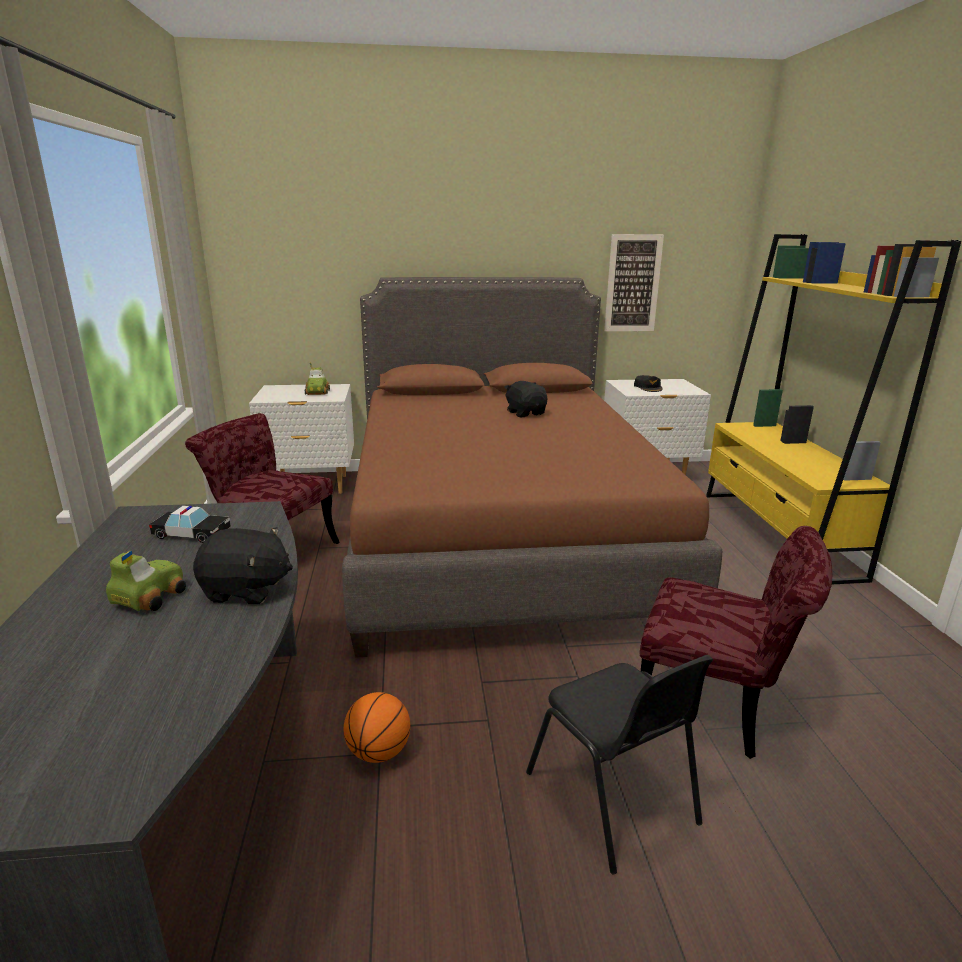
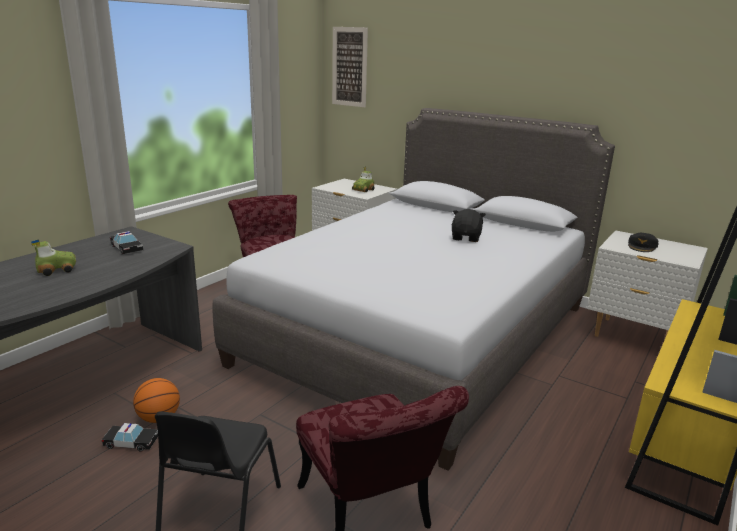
camera: 40 degrees right, 0 degrees up
black plush toy [193,527,293,604] -> none
brown bed [342,277,722,658] -> grey bed [212,108,615,471]
picture [604,234,664,331] -> picture moved to [332,27,368,107]
none -> toy car [102,423,158,452]

